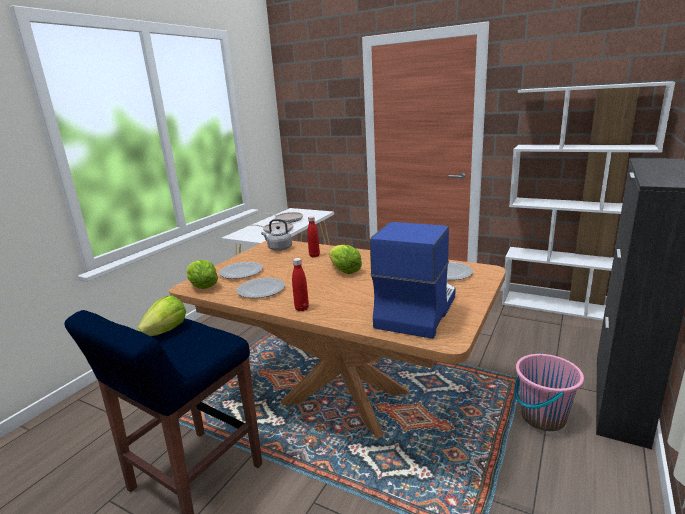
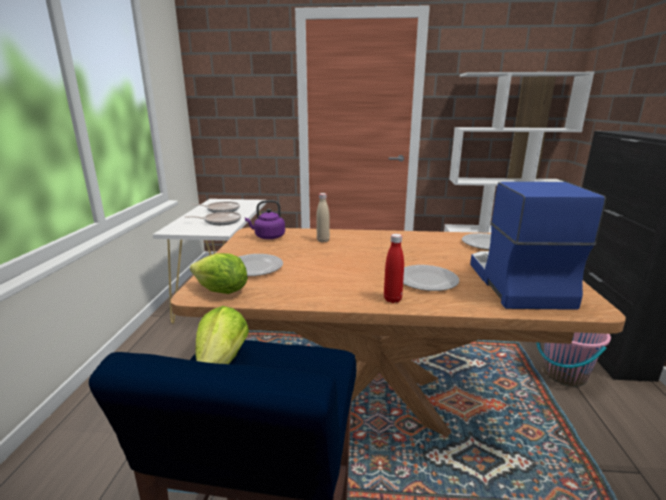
camera: 25 degrees left, 0 degrees up
plate [237,278,285,298] -> plate moved to [403,265,459,291]
grey kettle [261,219,292,251] -> purple kettle [245,200,285,239]
red bottle [307,216,320,257] -> beige bottle [316,193,330,243]
lettuce [329,245,362,274] -> none

